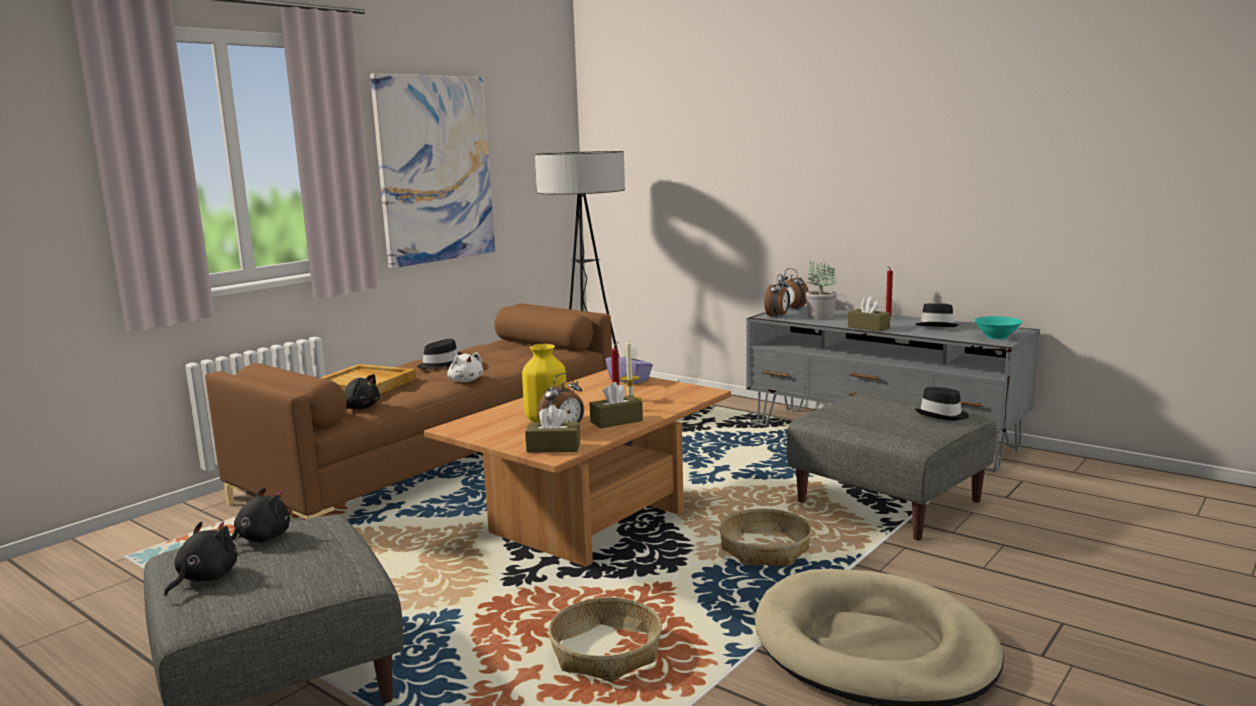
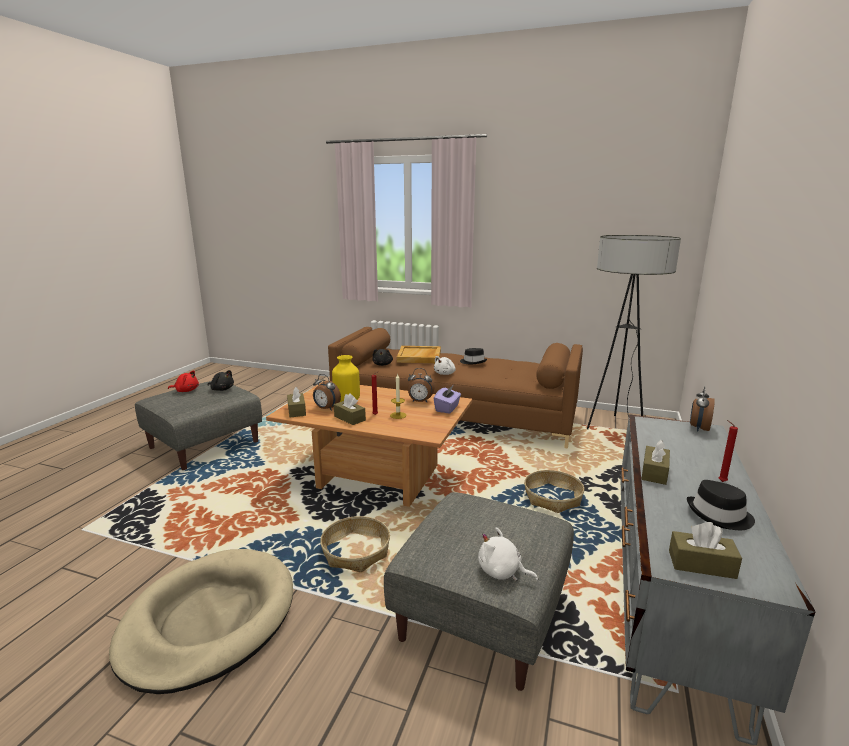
camera: 70 degrees right, 5 degrees up
black plush toy [164,521,237,596] -> red plush toy [168,370,199,392]
picture [370,73,495,268] -> none
basket [548,597,662,681] -> basket moved to [524,470,584,513]
alarm clock [764,274,790,318] -> alarm clock moved to [408,368,434,402]
potted plant [805,262,837,319] -> none
black hat [914,387,969,421] -> white plush toy [478,527,538,581]
turquoise bowl [974,316,1022,339] -> brown tissue box [669,522,742,579]

